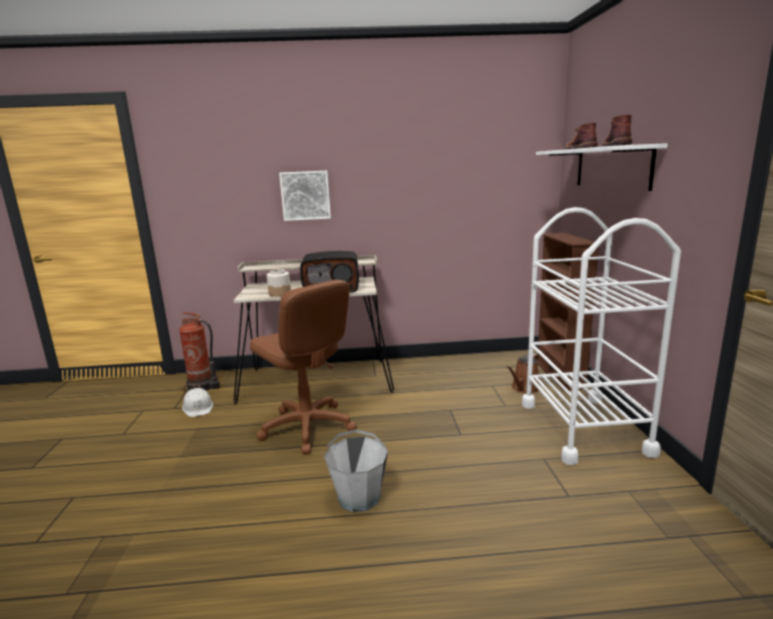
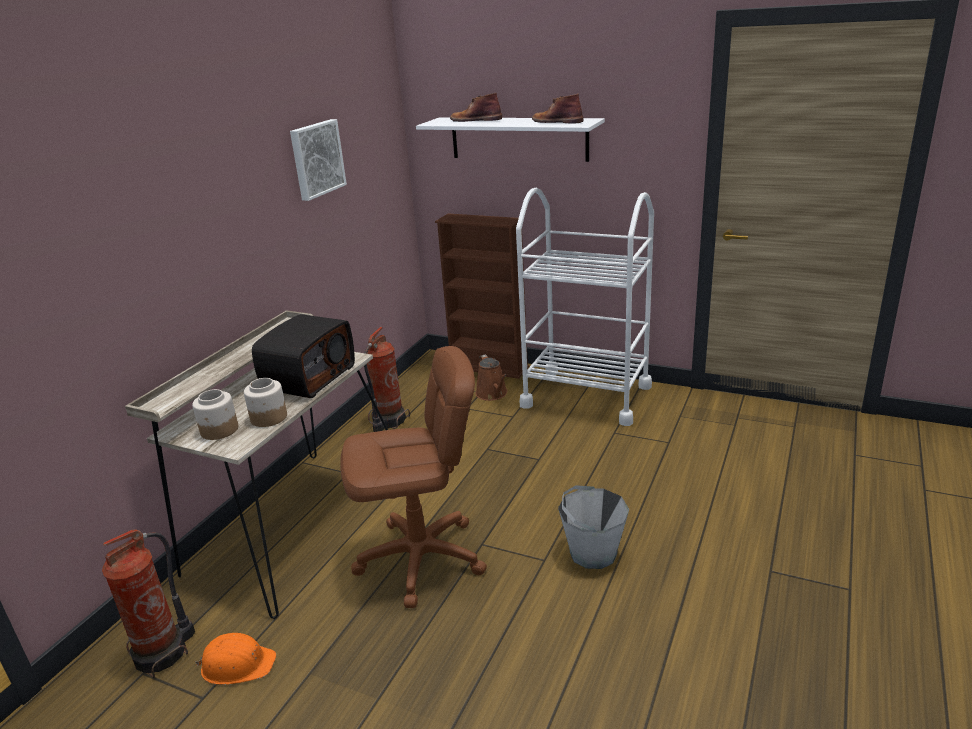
camera: 60 degrees left, 10 degrees up
white hard hat [182,388,213,417] -> orange hard hat [195,633,276,685]
picture [279,171,331,221] -> picture moved to [290,119,347,201]
none -> jar [192,389,238,440]
none -> fire extinguisher [364,327,410,432]

